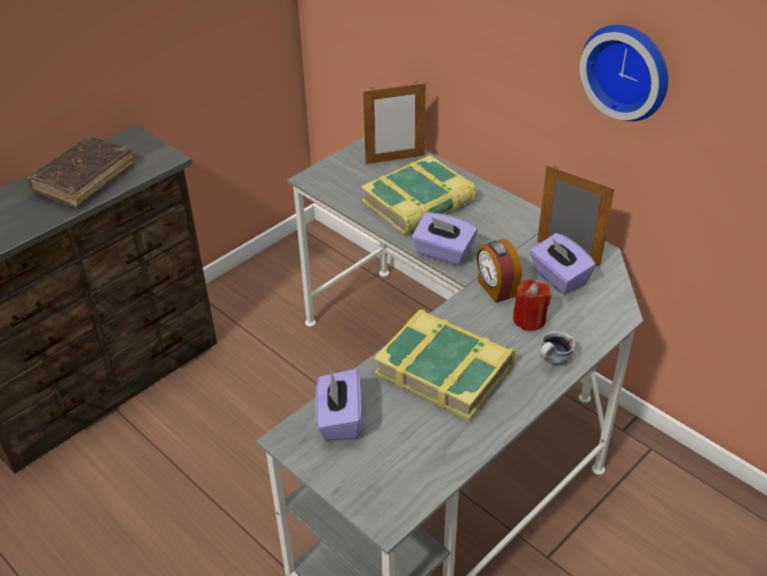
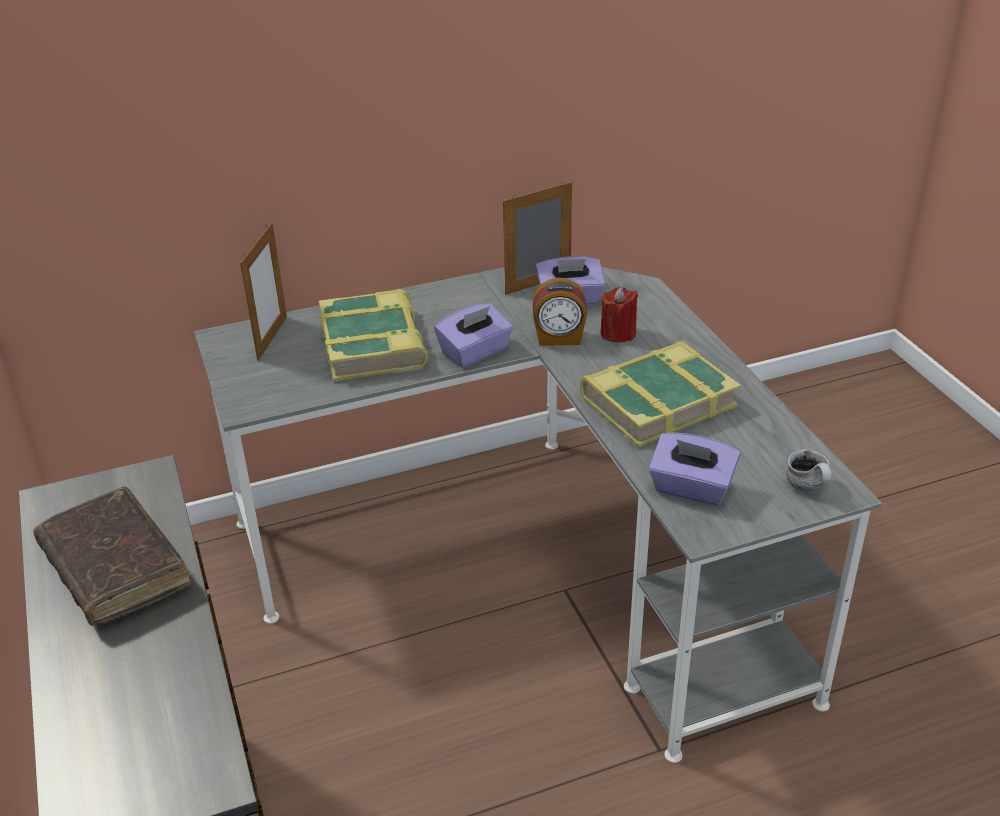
camera: 65 degrees left, 5 degrees down
mug [540,331,575,365] -> mug moved to [787,449,832,491]
wall clock [580,25,668,121] -> none

